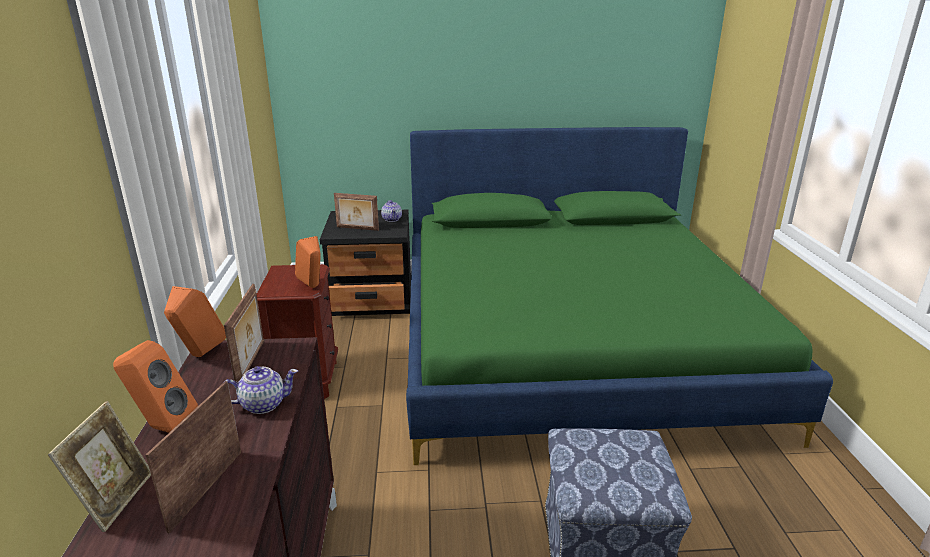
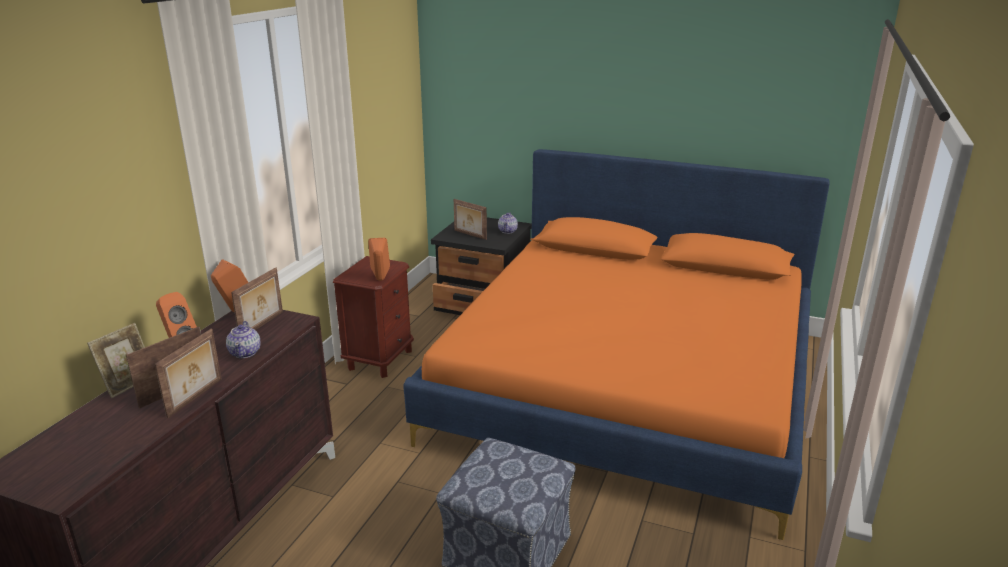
camera: 25 degrees right, 0 degrees up
teapot [223,366,298,414] -> teapot turned 75 degrees clockwise [226,321,260,358]
green bed [406,127,833,465] -> orange bed [403,149,830,540]
none -> picture frame [155,329,222,418]

